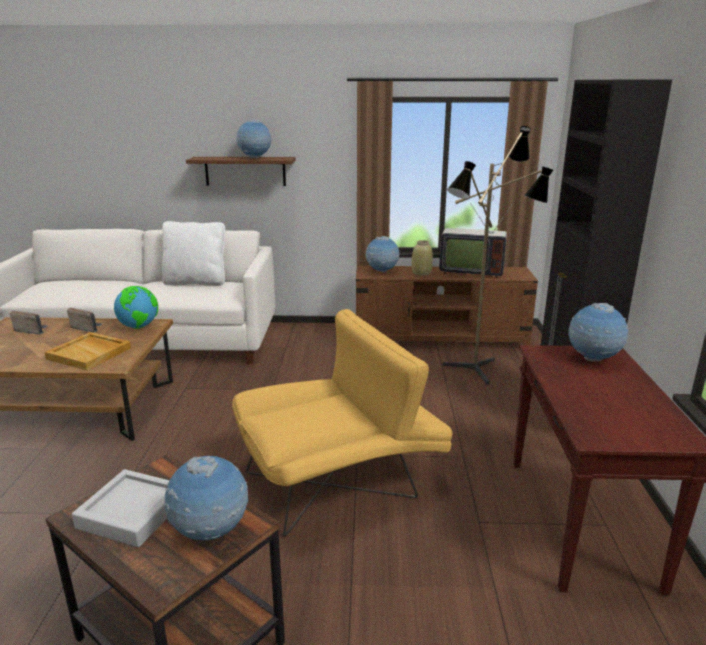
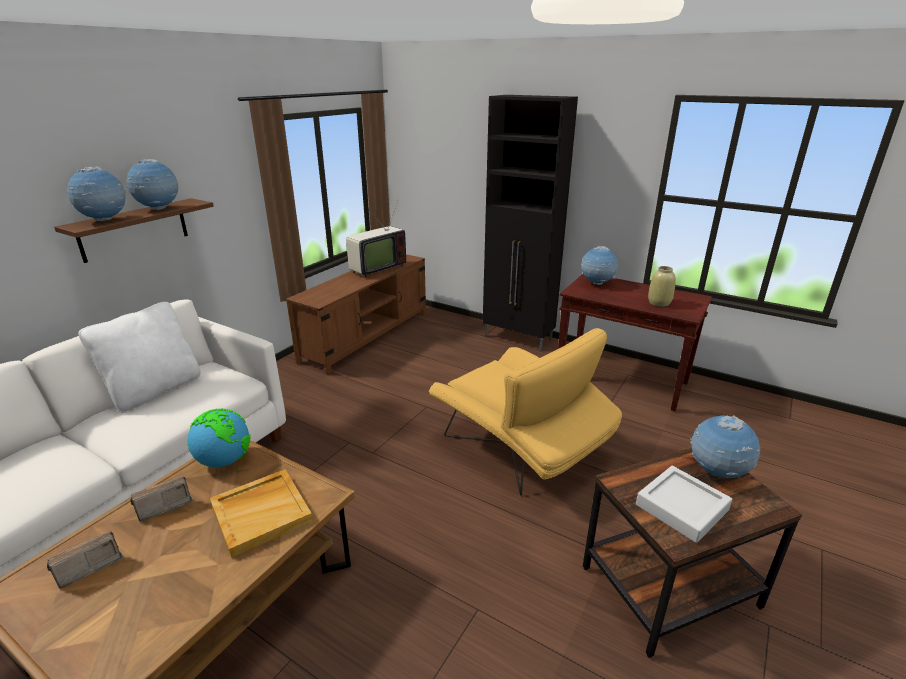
camera: 60 degrees left, 5 degrees up
yellow armchair [232,309,453,537] -> yellow armchair turned 135 degrees clockwise [429,328,622,495]
globe [366,236,399,272] -> globe moved to [67,167,126,221]
beige vase [412,240,433,276] -> beige vase moved to [648,266,676,307]
floor lamp [443,126,553,385] -> none

